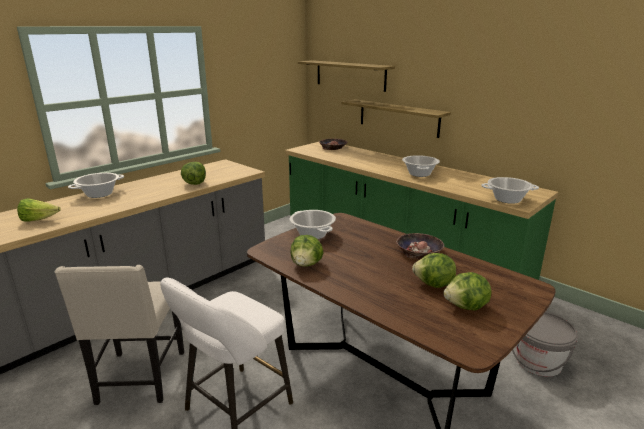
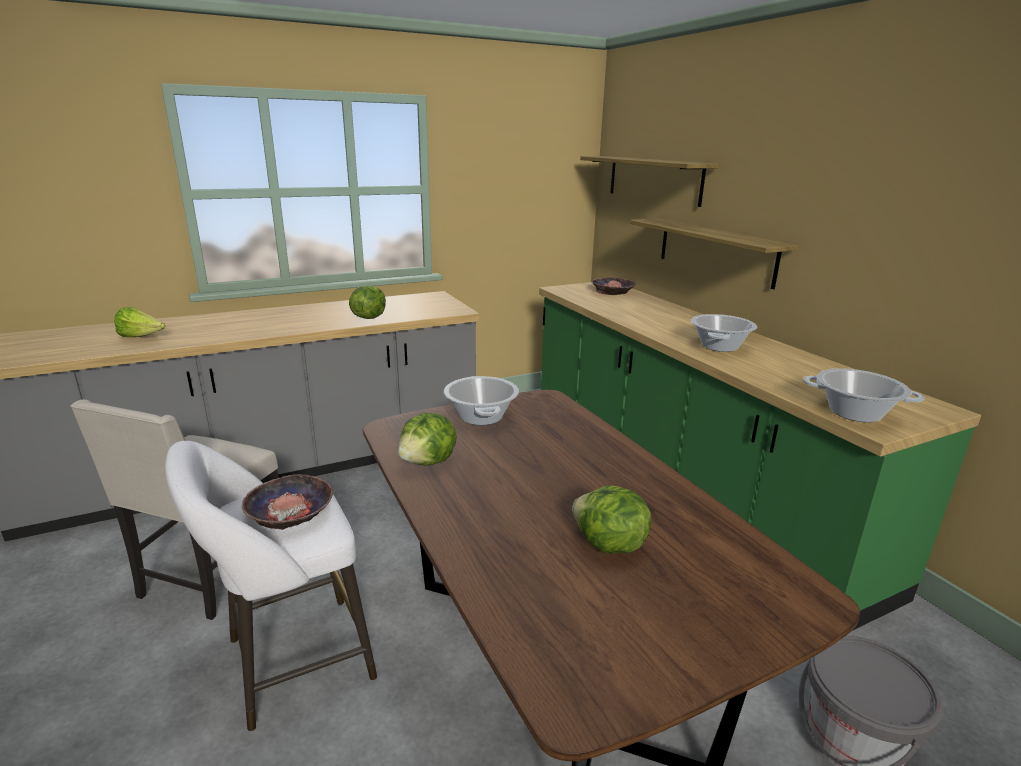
camera: 20 degrees right, 0 degrees up
cooking pot [68,173,124,198] -> none
bowl [396,233,444,259] -> bowl moved to [242,474,333,530]
lettuce [444,272,491,311] -> none

